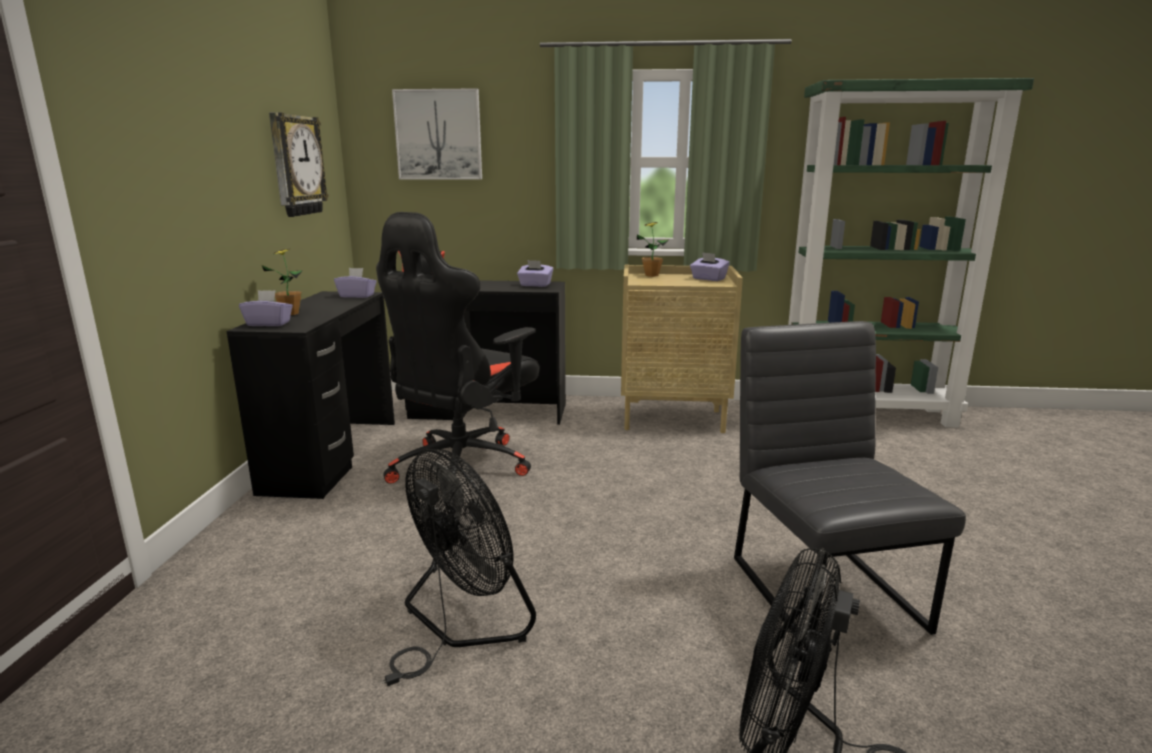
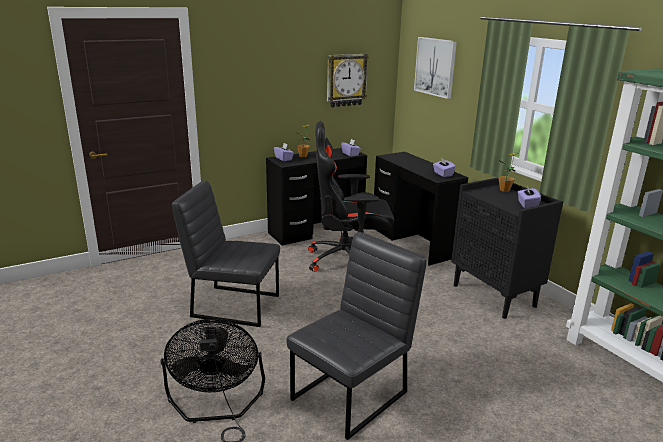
camera: 55 degrees right, 5 degrees up
black fan [382,449,536,686] -> grey chair [172,181,280,327]
beige cabinet [621,264,743,433] -> black cabinet [451,178,563,319]

